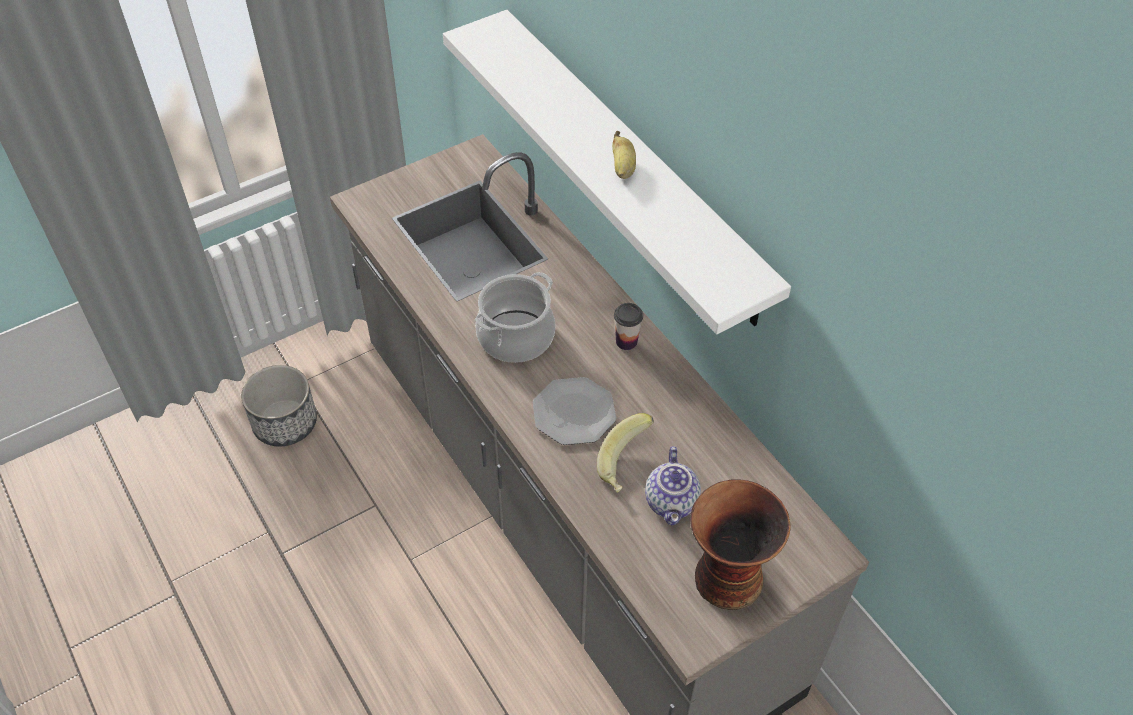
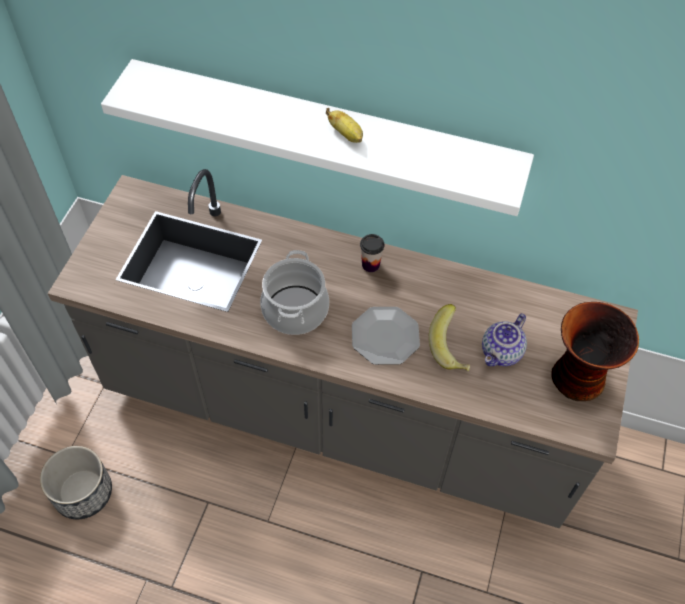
camera: 40 degrees left, 5 degrees up
teapot [645,446,701,525] -> teapot turned 75 degrees clockwise [482,313,527,367]

